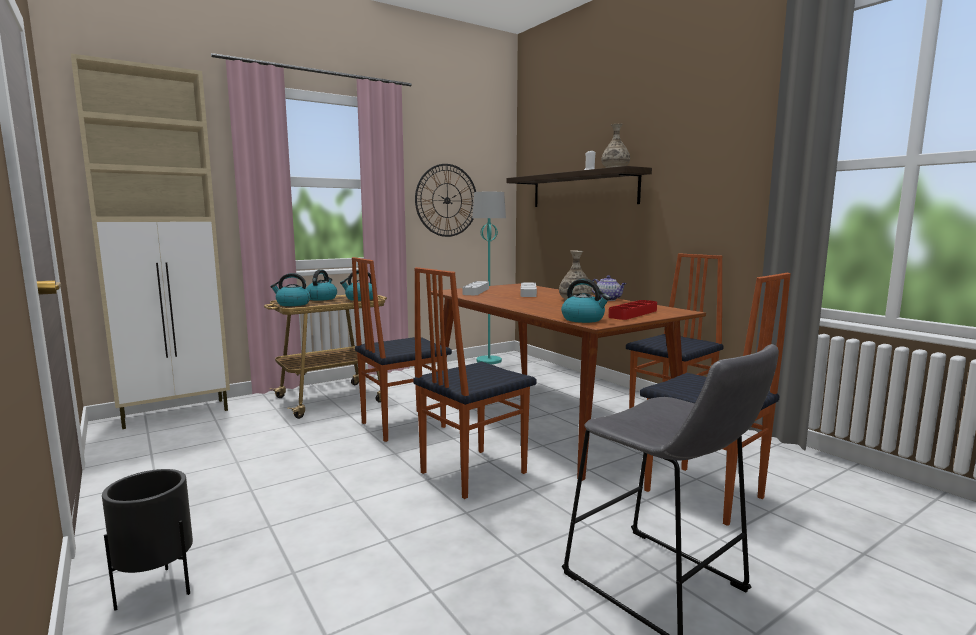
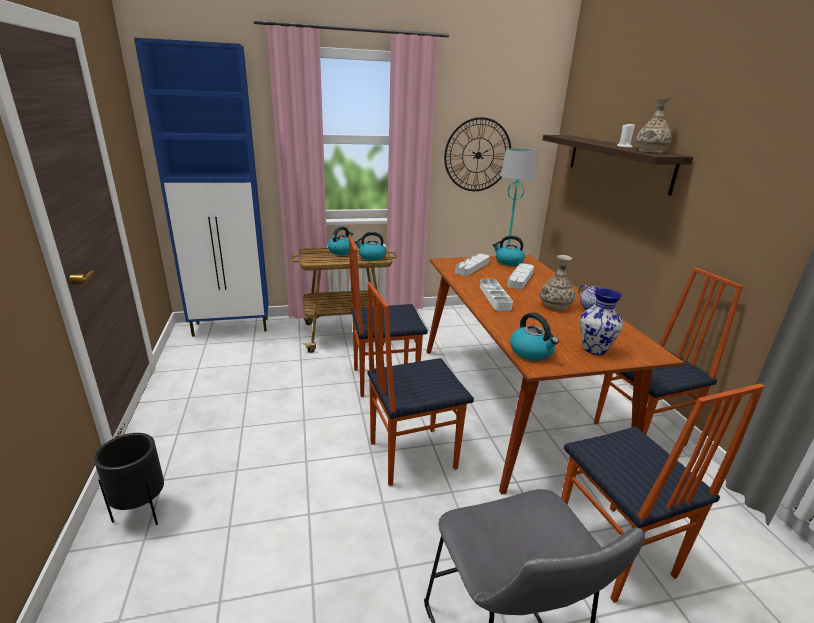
camera: 20 degrees right, 15 degrees up
beige cabinet [70,53,230,429] -> blue cabinet [134,38,268,337]
kettle [270,273,310,306] -> kettle moved to [493,235,525,266]
red tray [609,300,657,320] -> vase [580,288,623,355]
none -> white tray [480,279,513,311]

